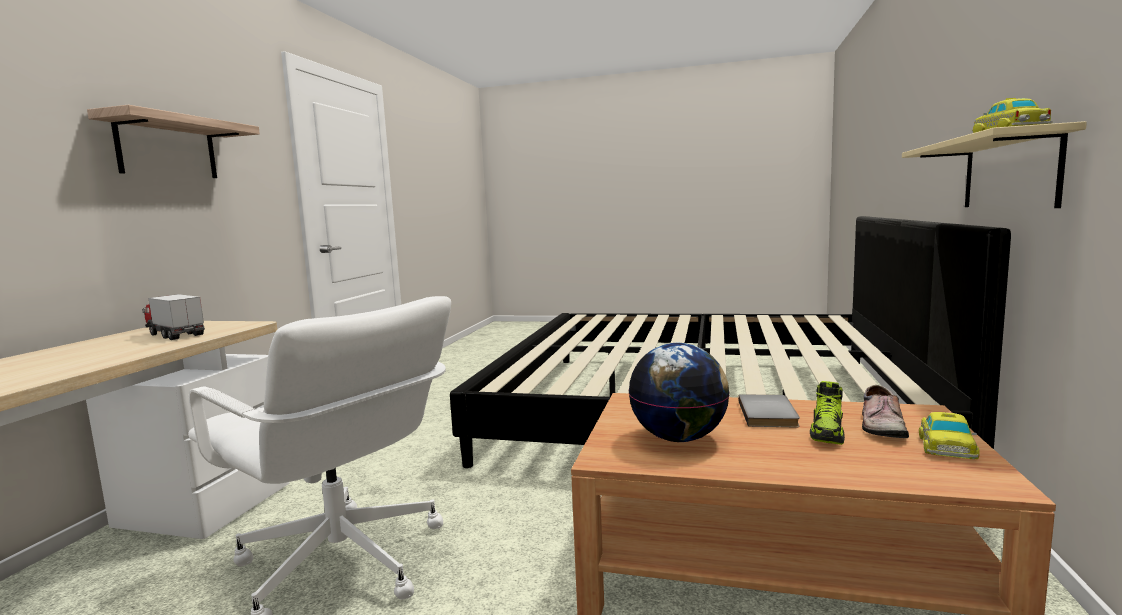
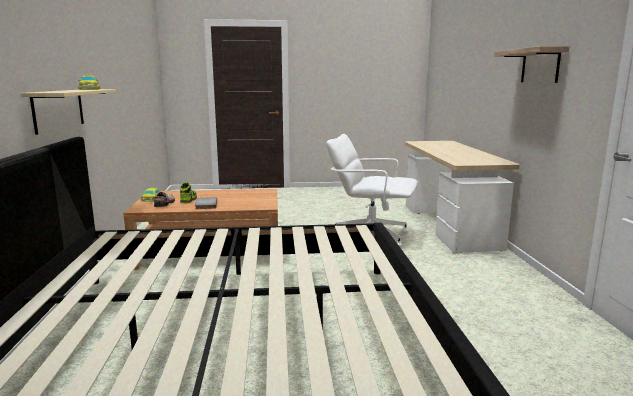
camera: 160 degrees right, 5 degrees up
toy truck [142,294,205,340] -> none
globe [629,343,730,442] -> none

